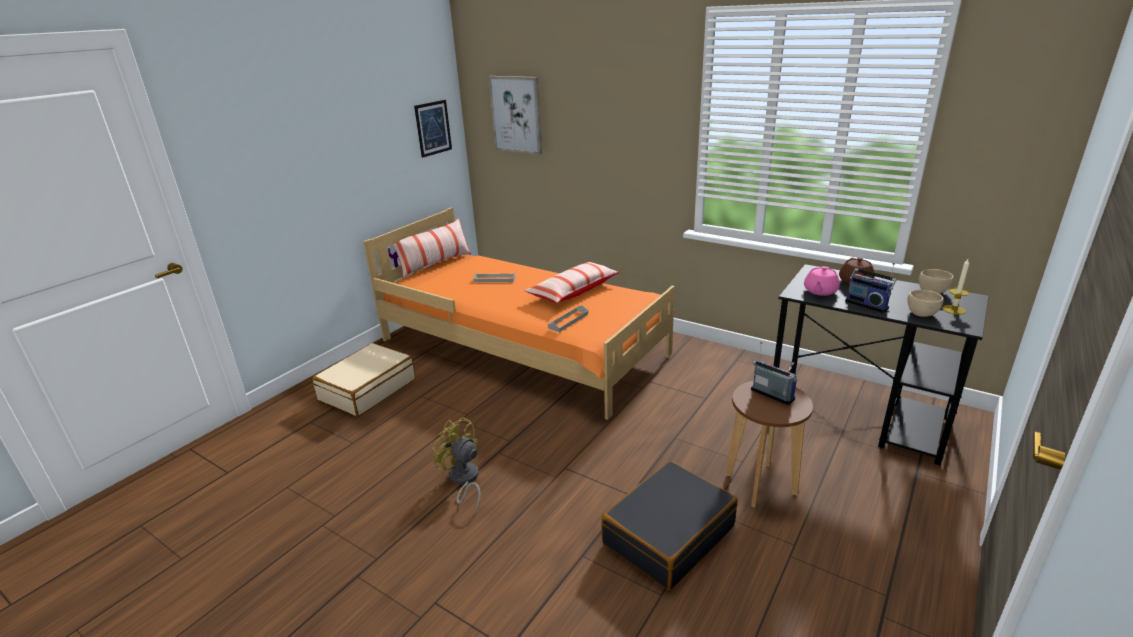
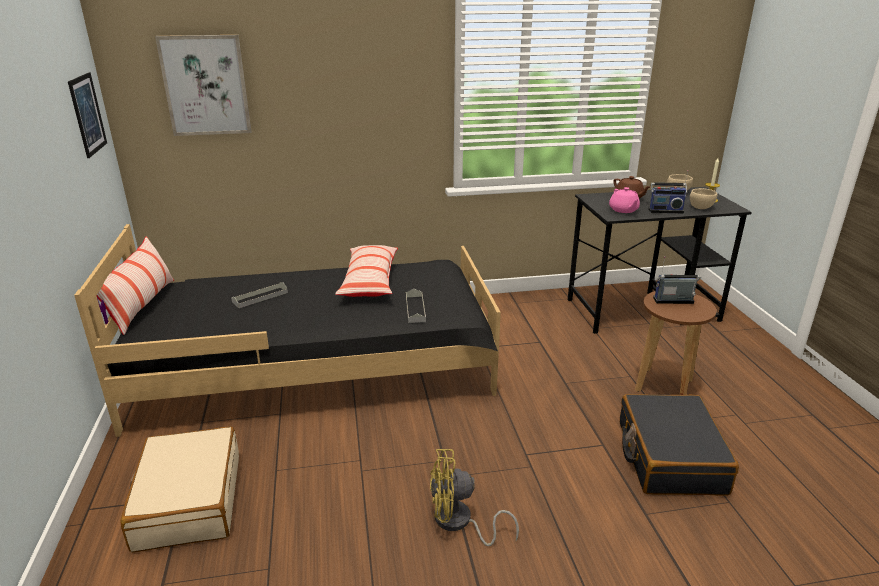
camera: 45 degrees left, 0 degrees up
orange bed [363,207,675,420] -> black bed [74,224,501,437]

